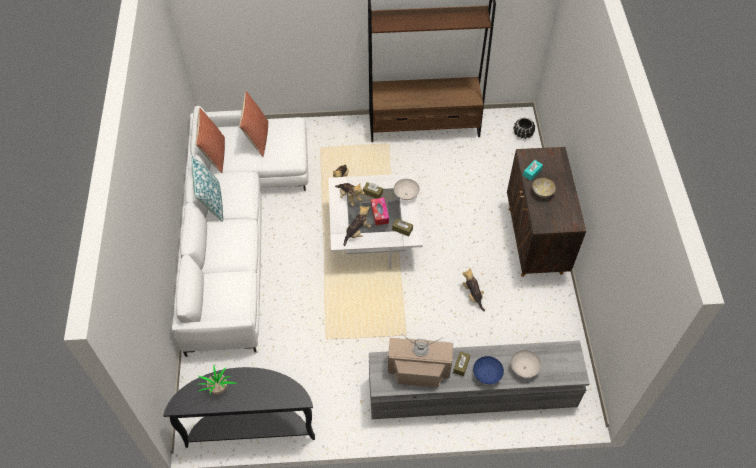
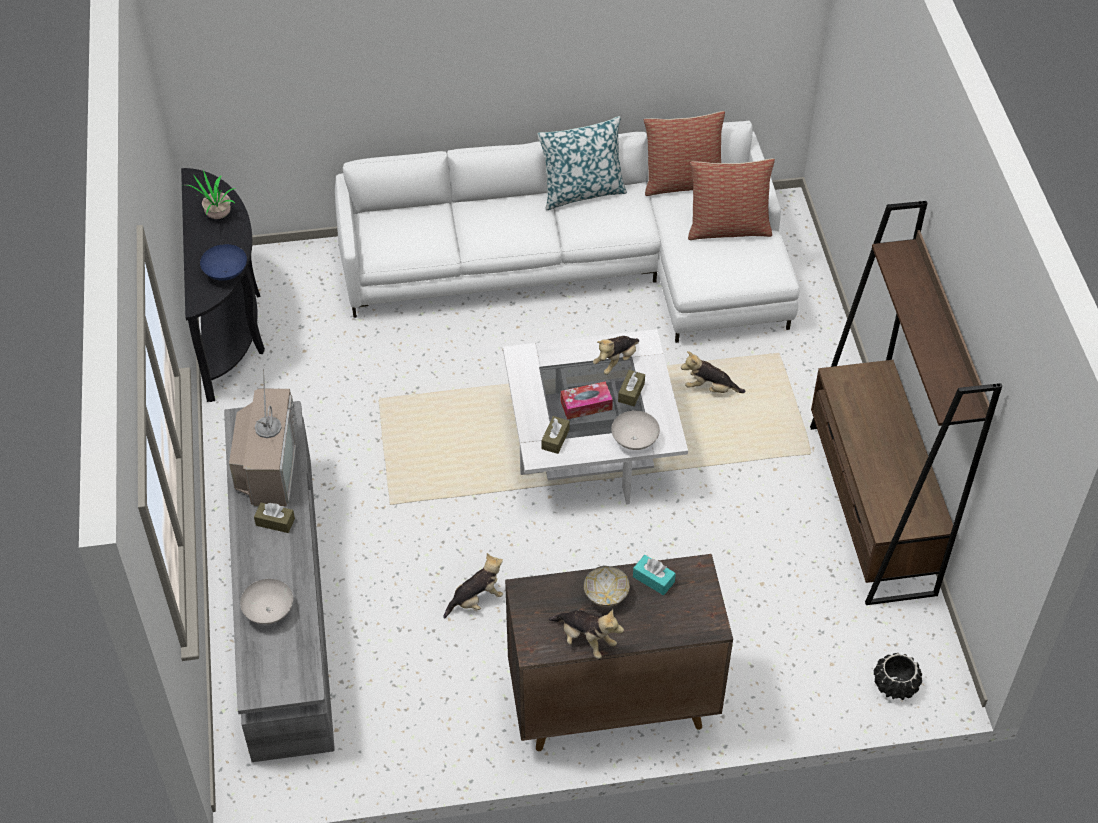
camera: 85 degrees right, 5 degrees down
plush toy [344,205,371,246] -> plush toy moved to [548,609,624,659]
blue bowl [473,356,504,384] -> blue bowl moved to [200,244,247,281]

